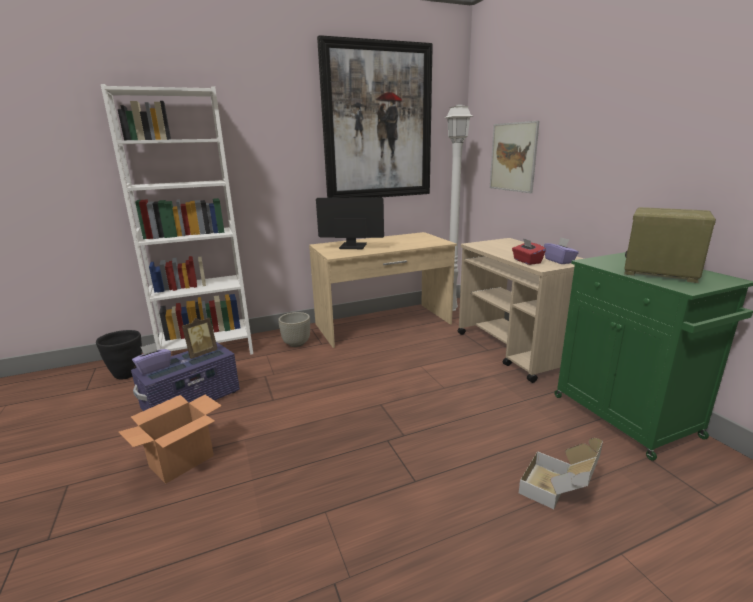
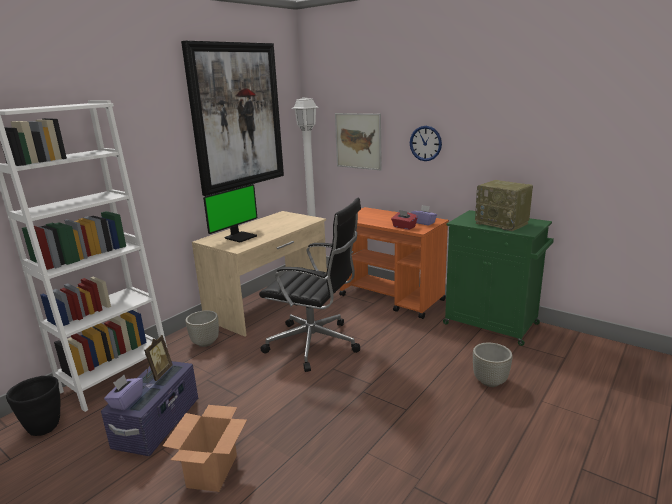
camera: 30 degrees left, 0 degrees up
monitor [316,197,384,249] -> monitor turned 150 degrees clockwise [203,184,257,242]
beige cart [457,238,584,383] -> orange cart [339,207,449,319]
cardboard box [519,438,603,509] -> grey planter [473,343,512,387]
radio [624,207,716,283] -> radio turned 135 degrees counterclockwise [475,180,533,231]
none -> black office chair [259,198,361,372]
none -> wall clock [410,126,442,161]

